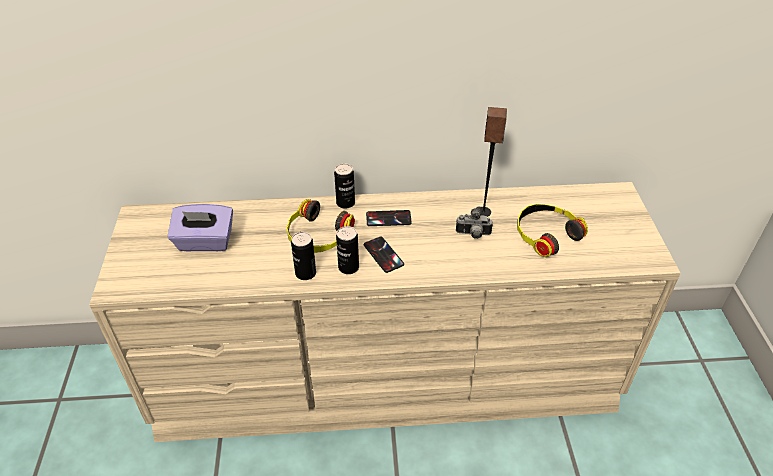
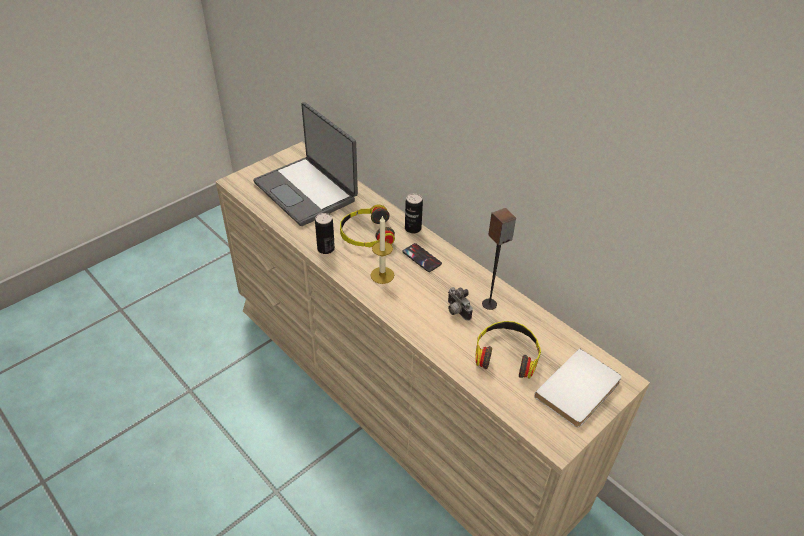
camera: 50 degrees right, 0 degrees up
purple tissue box [168,204,233,251] -> laptop [253,102,358,226]
can [336,226,359,274] -> none
phone [364,237,404,273] -> candle [370,215,394,284]
none -> white book [534,348,622,428]

